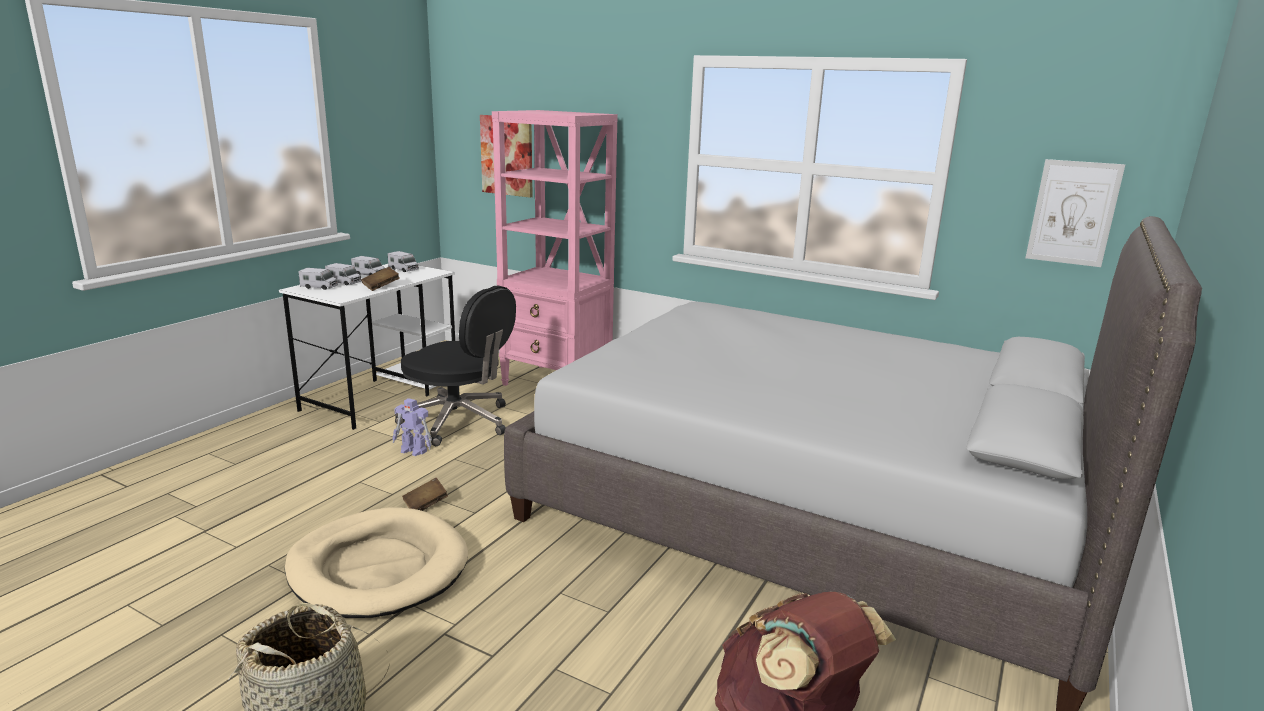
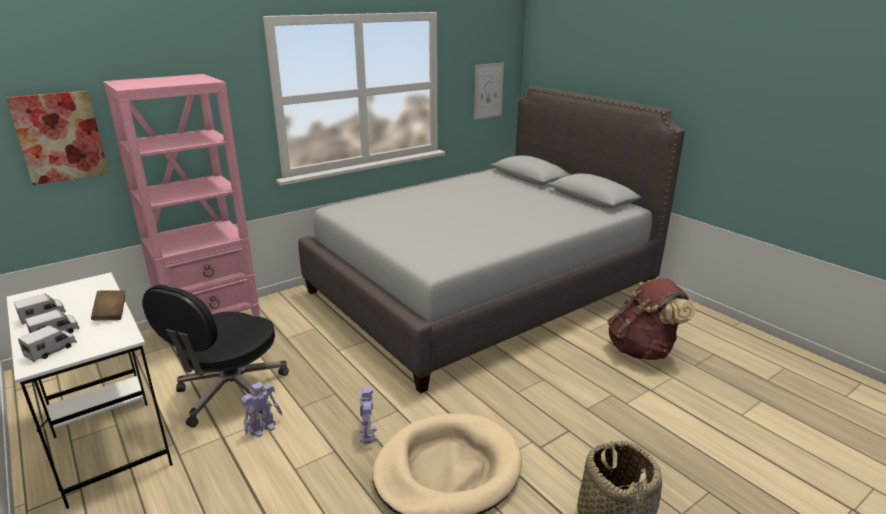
camera: 65 degrees left, 5 degrees up
toy truck [388,251,419,272] -> none
black office chair [394,285,516,446] -> black office chair turned 150 degrees clockwise [142,285,289,428]
brown book [402,478,448,511] -> toy robot [360,387,377,444]

